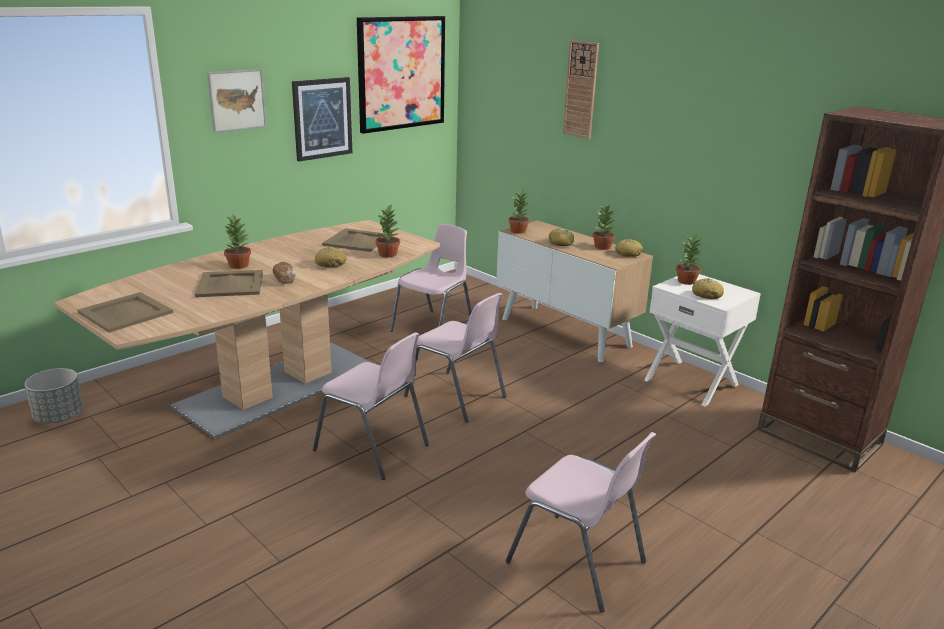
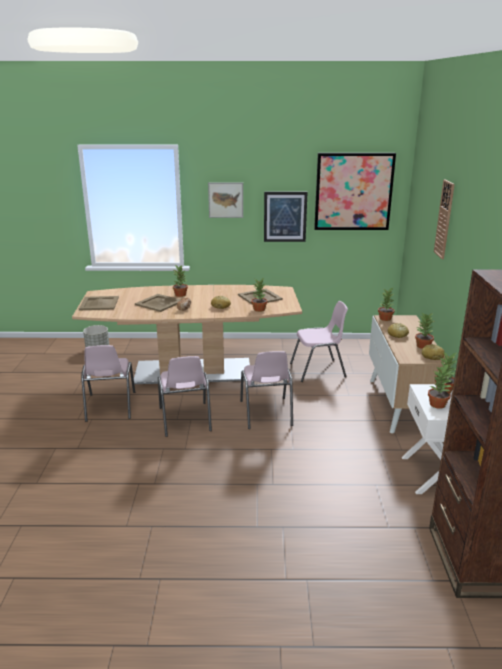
camera: 45 degrees right, 0 degrees up
pink chair [505,432,656,613] -> pink chair moved to [81,345,135,422]
bread [692,278,724,299] -> potted plant [428,365,451,409]

